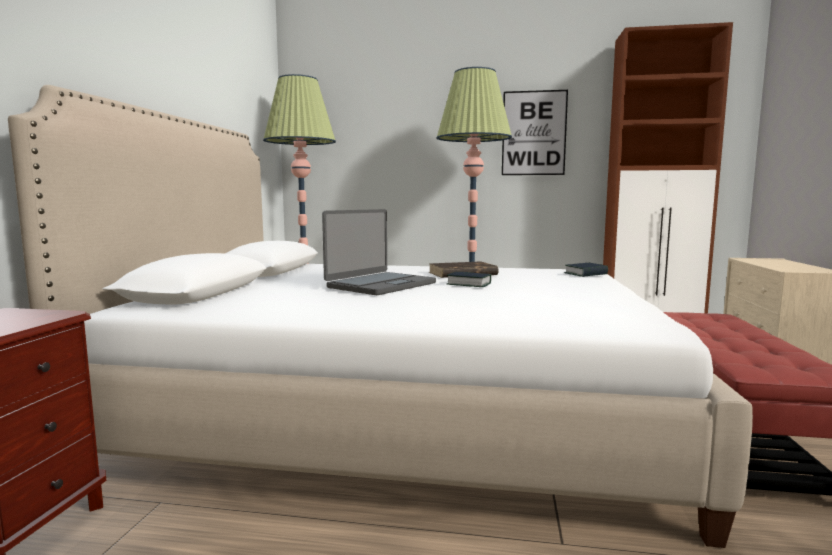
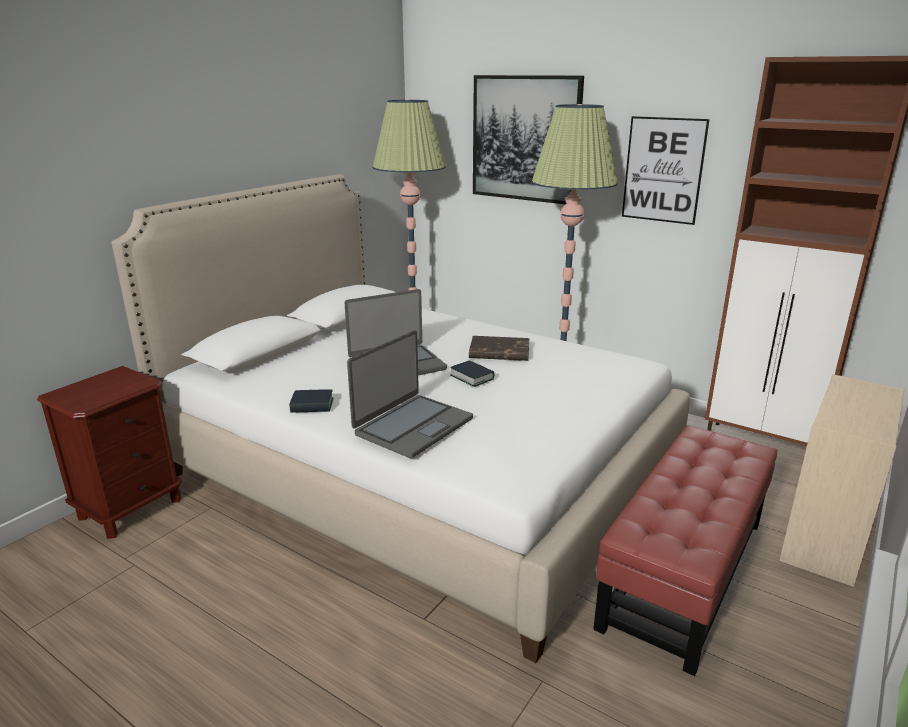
camera: 25 degrees right, 15 degrees up
book [564,263,608,277] -> book moved to [289,389,333,413]
none -> laptop [347,330,473,458]
none -> picture [473,75,584,204]

